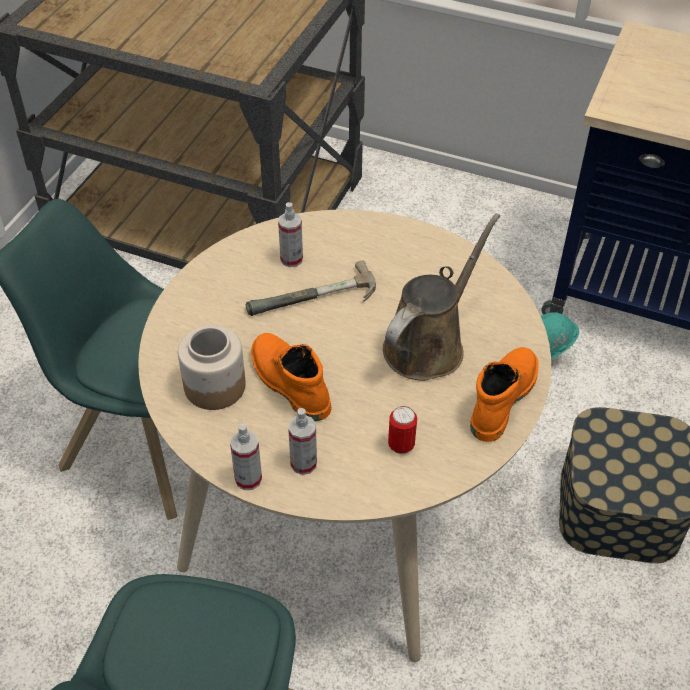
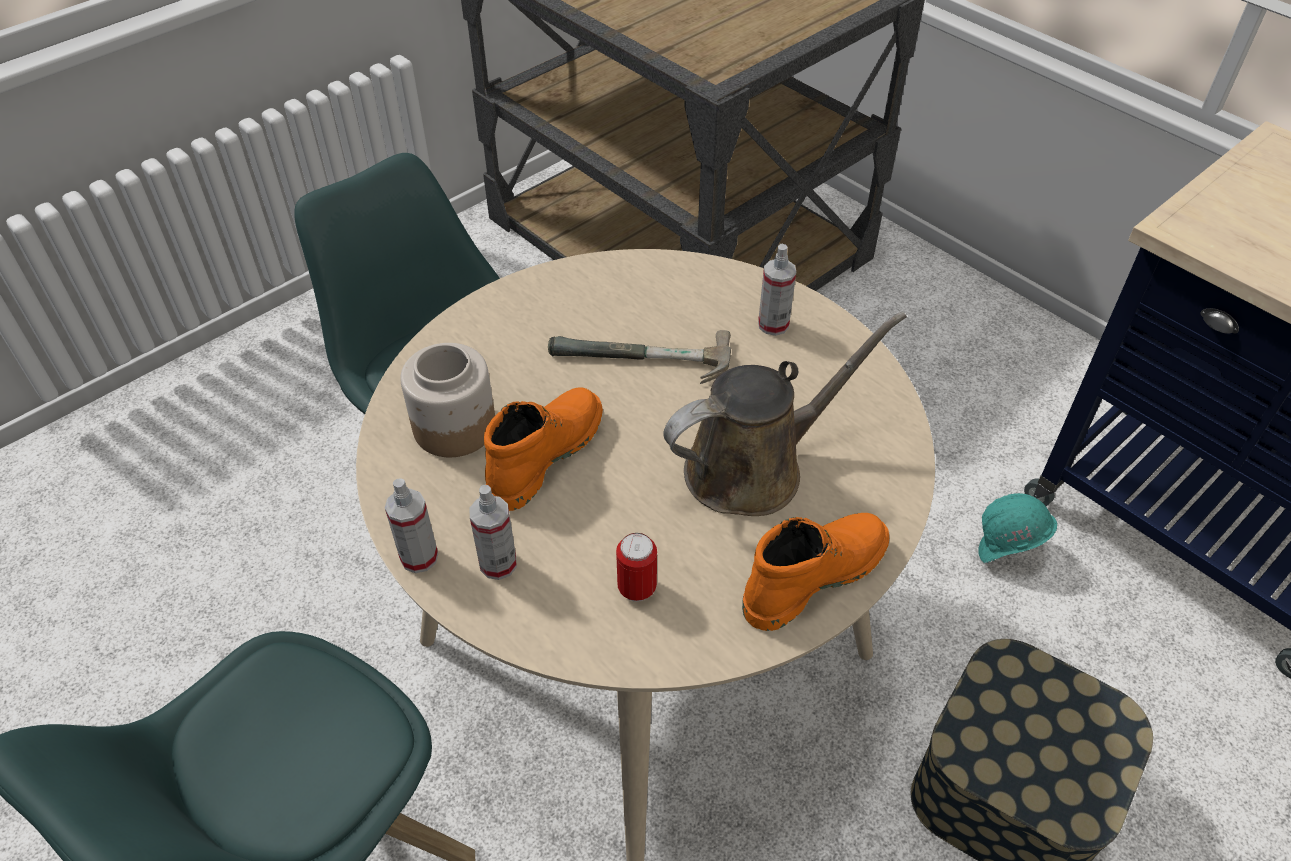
camera: 25 degrees right, 0 degrees up
orange boot [251,333,331,421] -> orange boot turned 45 degrees clockwise [484,387,603,511]
spray bottle [278,202,303,267] -> spray bottle moved to [758,244,796,336]

